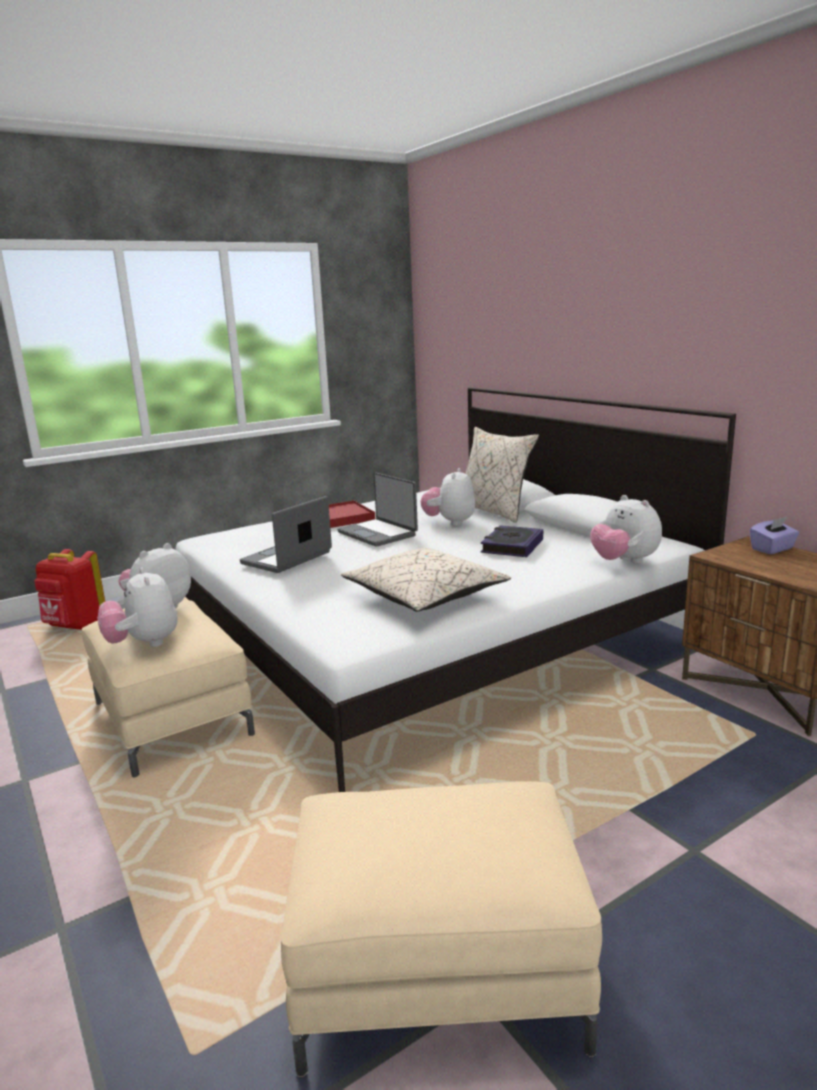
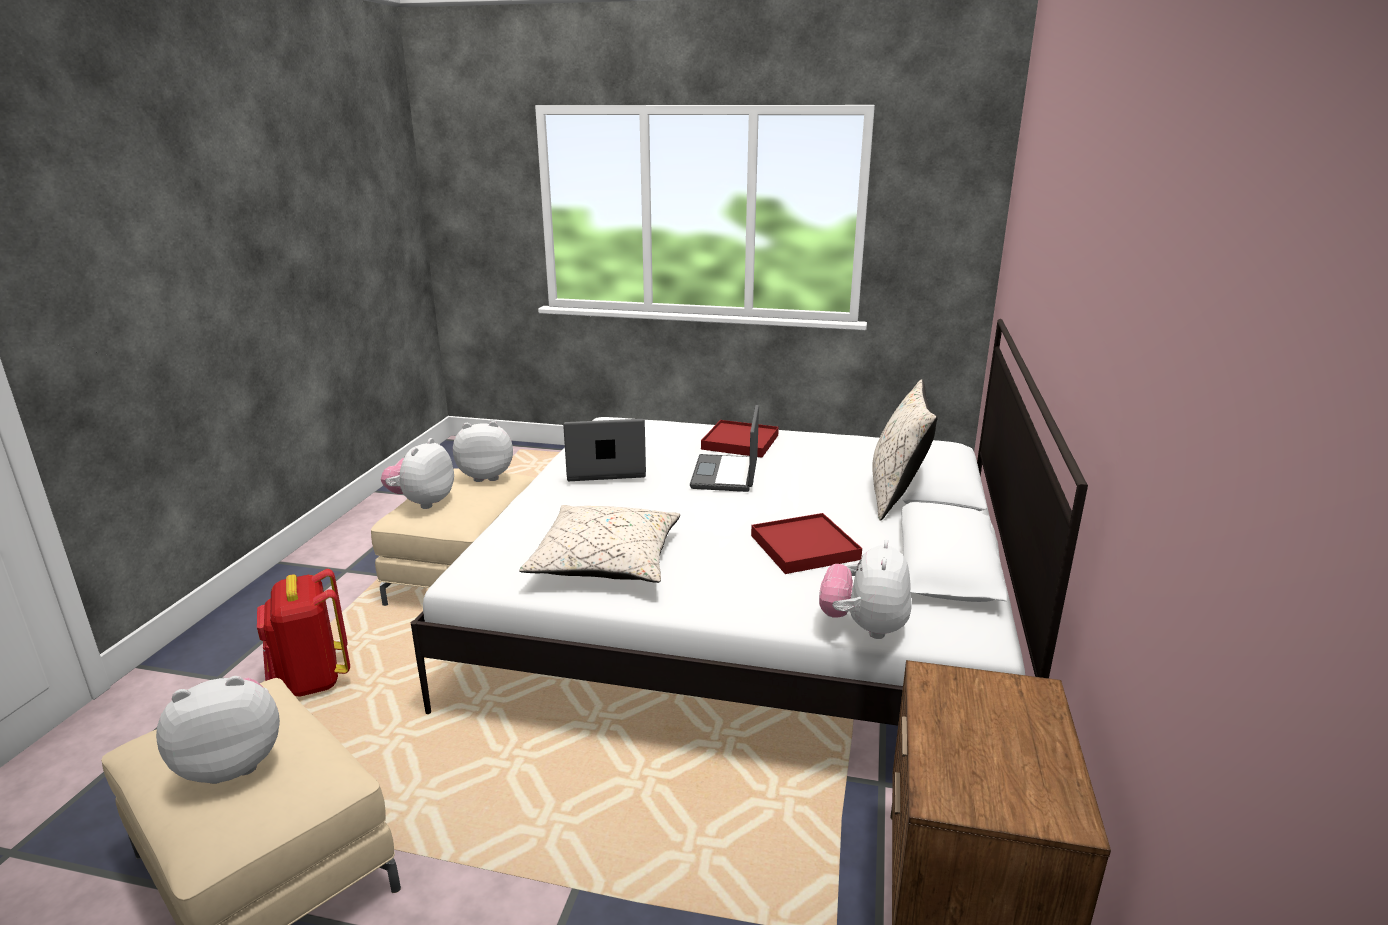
camera: 45 degrees right, 5 degrees up
red backpack [34,549,105,630] -> red backpack moved to [257,569,350,697]
plush toy [421,468,475,526] -> plush toy moved to [156,676,280,784]
book [481,525,543,557] -> red tray [751,513,862,574]
purple tissue box [750,517,800,554] -> none

